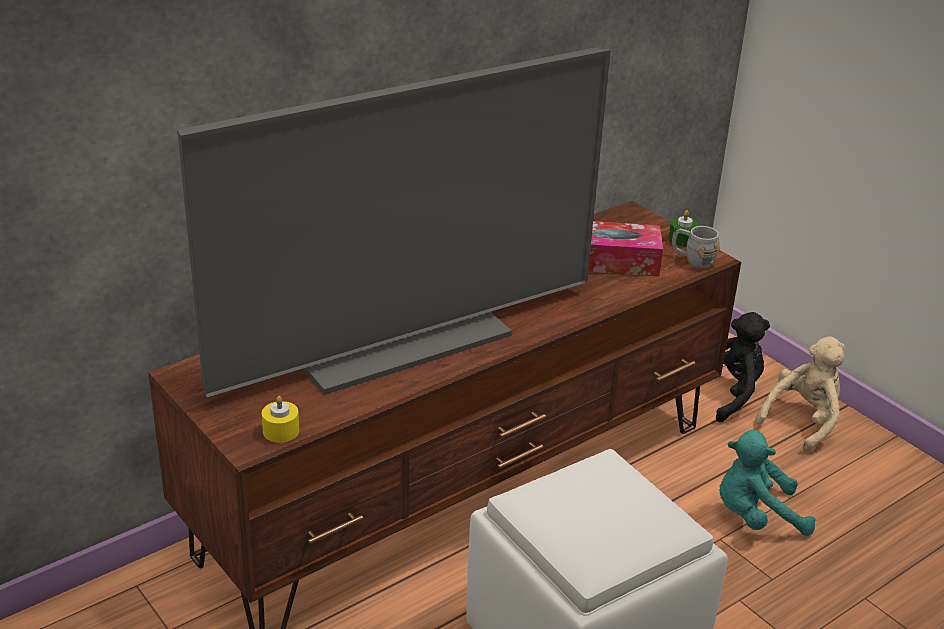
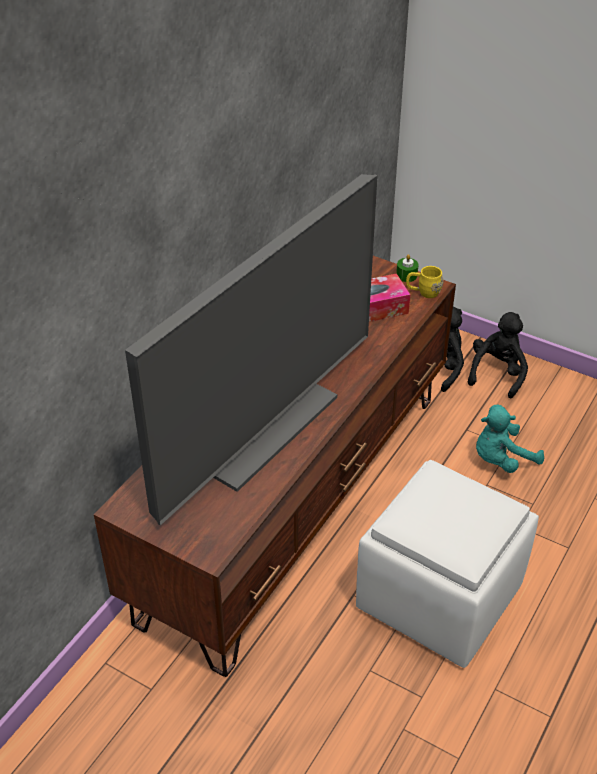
camera: 20 degrees left, 10 degrees up
yellow candle [262,396,299,443] -> none
grey mug [672,226,719,269] -> yellow mug [406,266,444,298]
beige plush toy [755,336,846,453] -> black plush toy [468,312,528,399]

